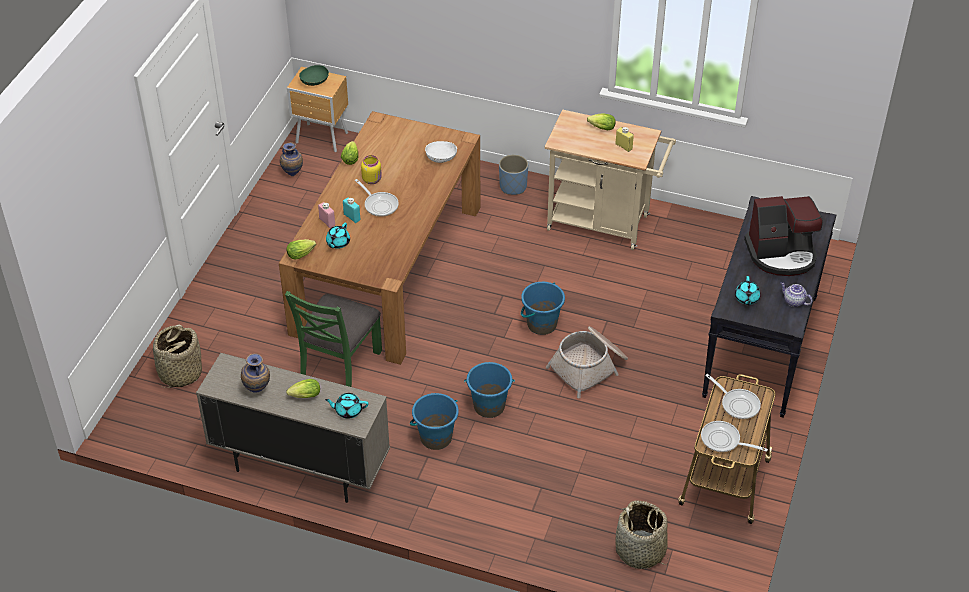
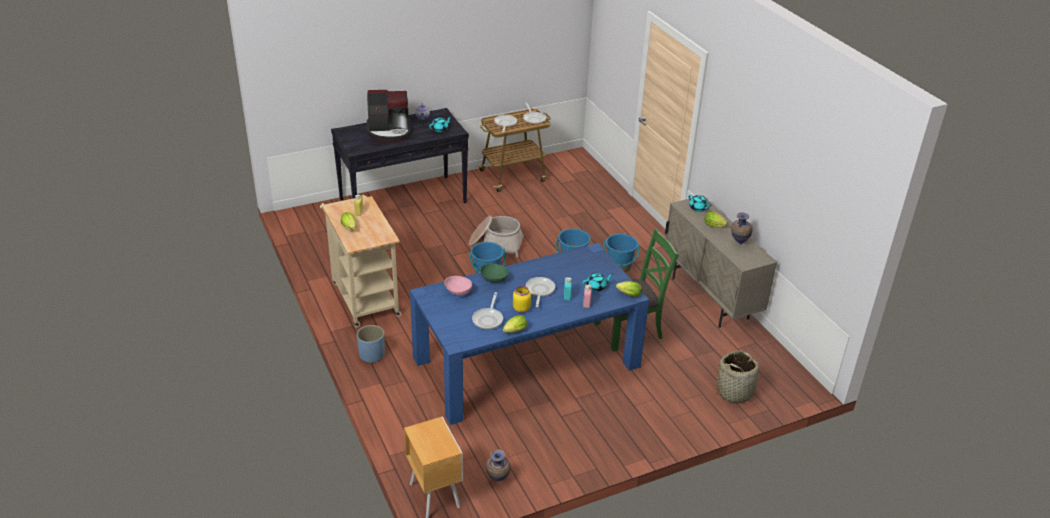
camera: 135 degrees left, 10 degrees down
brown dining table [279,111,480,365] -> blue dining table [410,243,649,425]
green bowl [299,65,329,86] -> green bowl moved to [480,264,509,283]
white bowl [425,141,457,163] -> pink bowl [444,276,472,296]
basket [616,500,668,569] -> none
coffee machine [744,196,823,276] -> coffee machine turned 135 degrees clockwise [367,90,411,142]
none -> frying pan [472,292,503,329]

